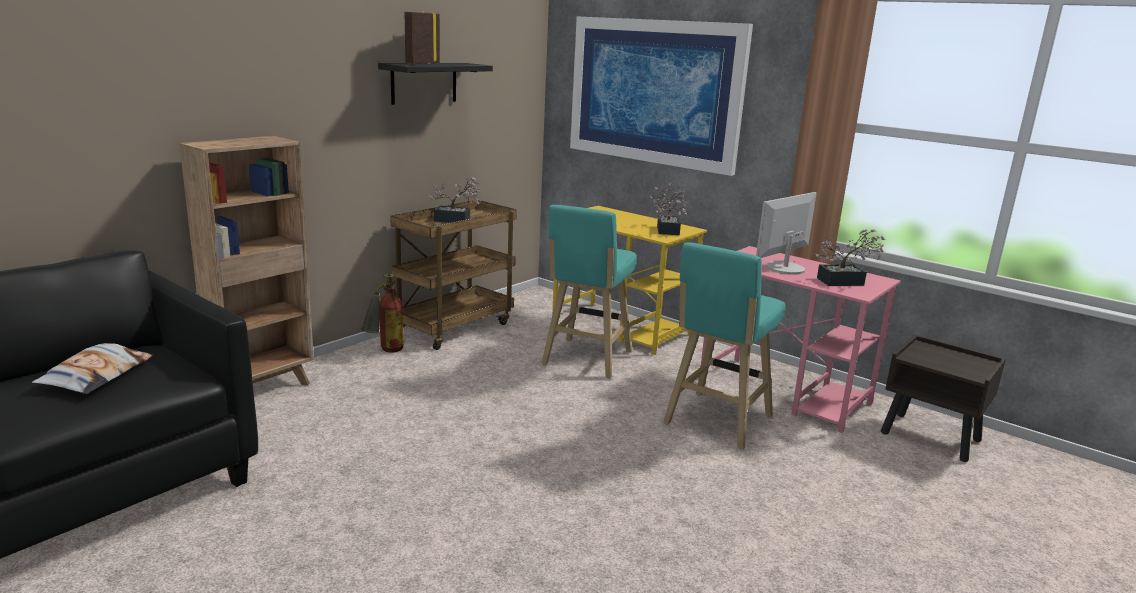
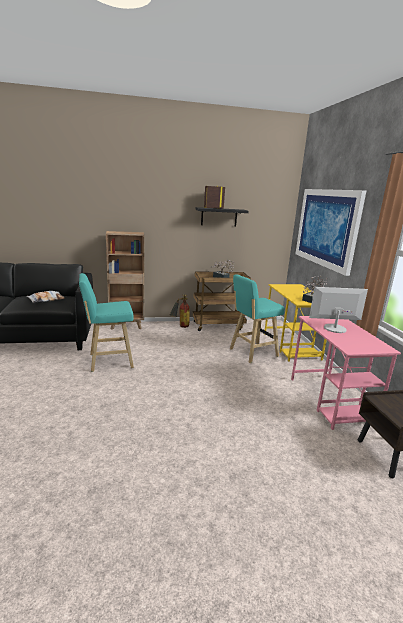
camera: 40 degrees right, 0 degrees up
turquoise stool [663,243,786,450] -> turquoise stool moved to [79,273,134,372]
potted plant [815,229,885,286] -> none

